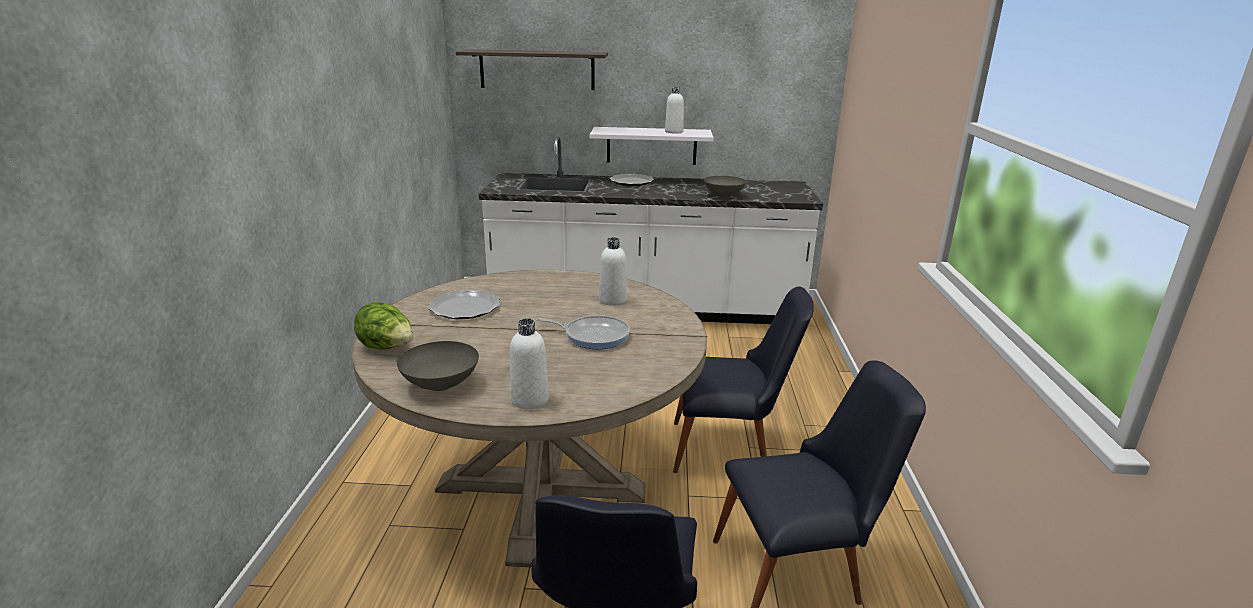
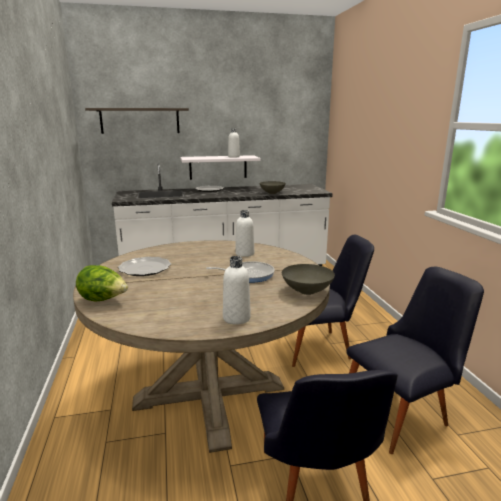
camera: 15 degrees left, 5 degrees down
grey bowl [397,341,479,391] -> grey bowl moved to [282,264,335,295]

